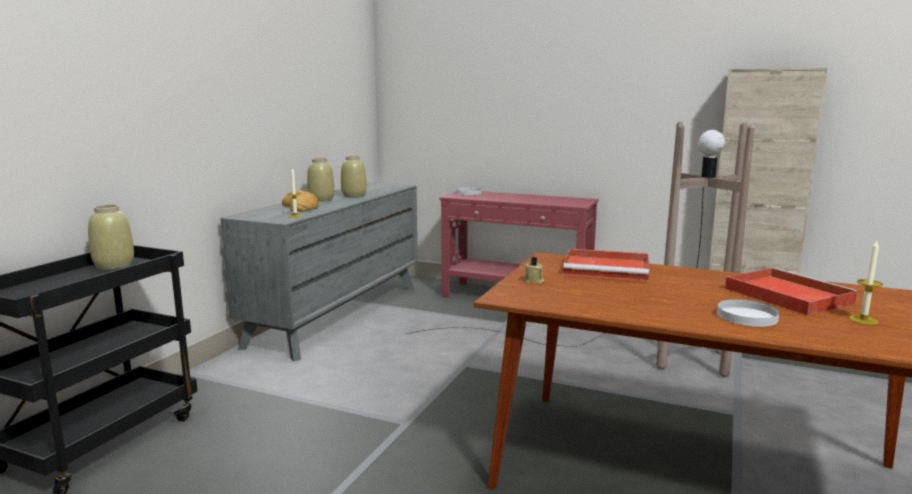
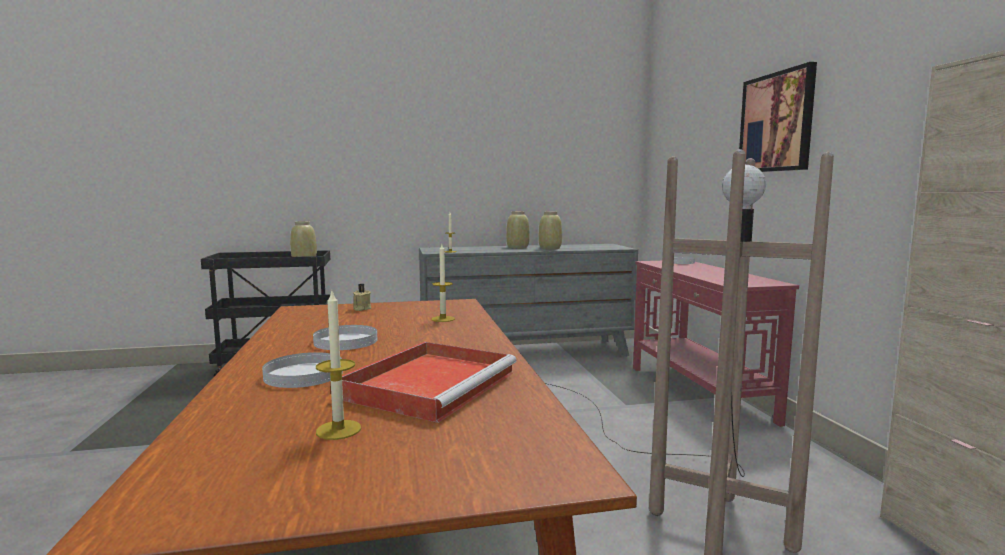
camera: 55 degrees right, 5 degrees down
bread [282,191,319,212] -> none
red tray [563,249,649,282] -> candle [432,244,455,322]
none -> white plate [313,325,377,350]
none -> picture [739,62,817,172]

